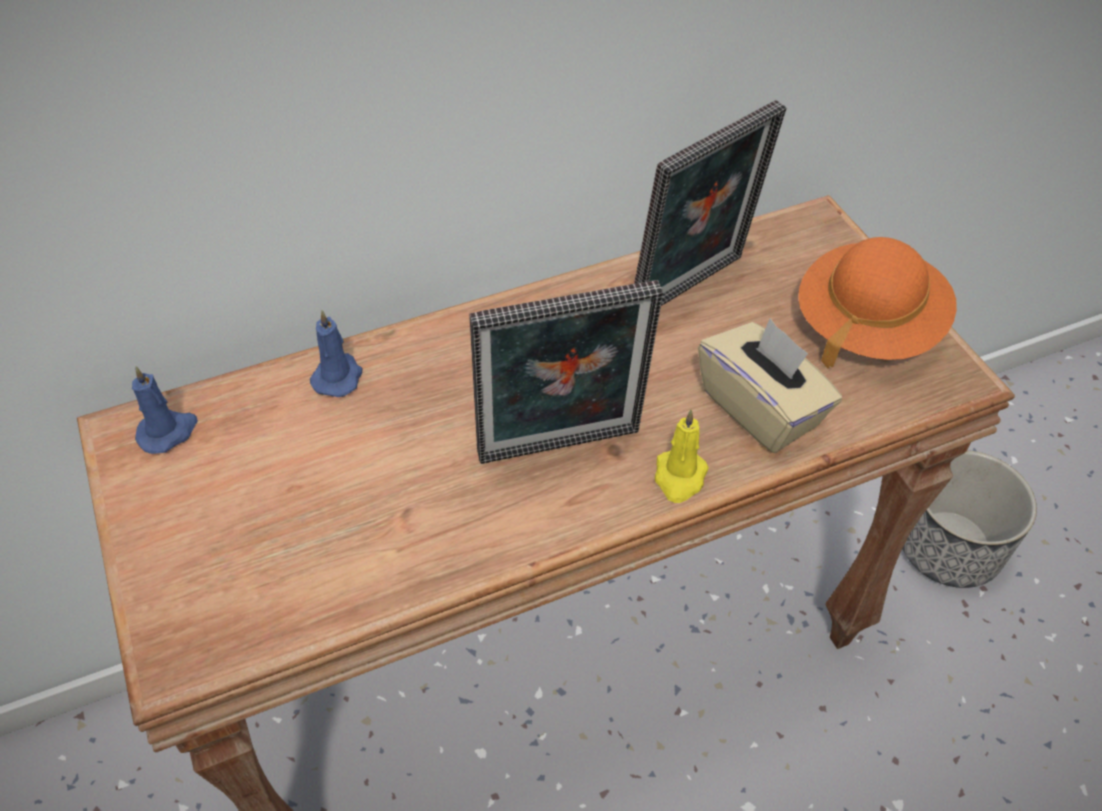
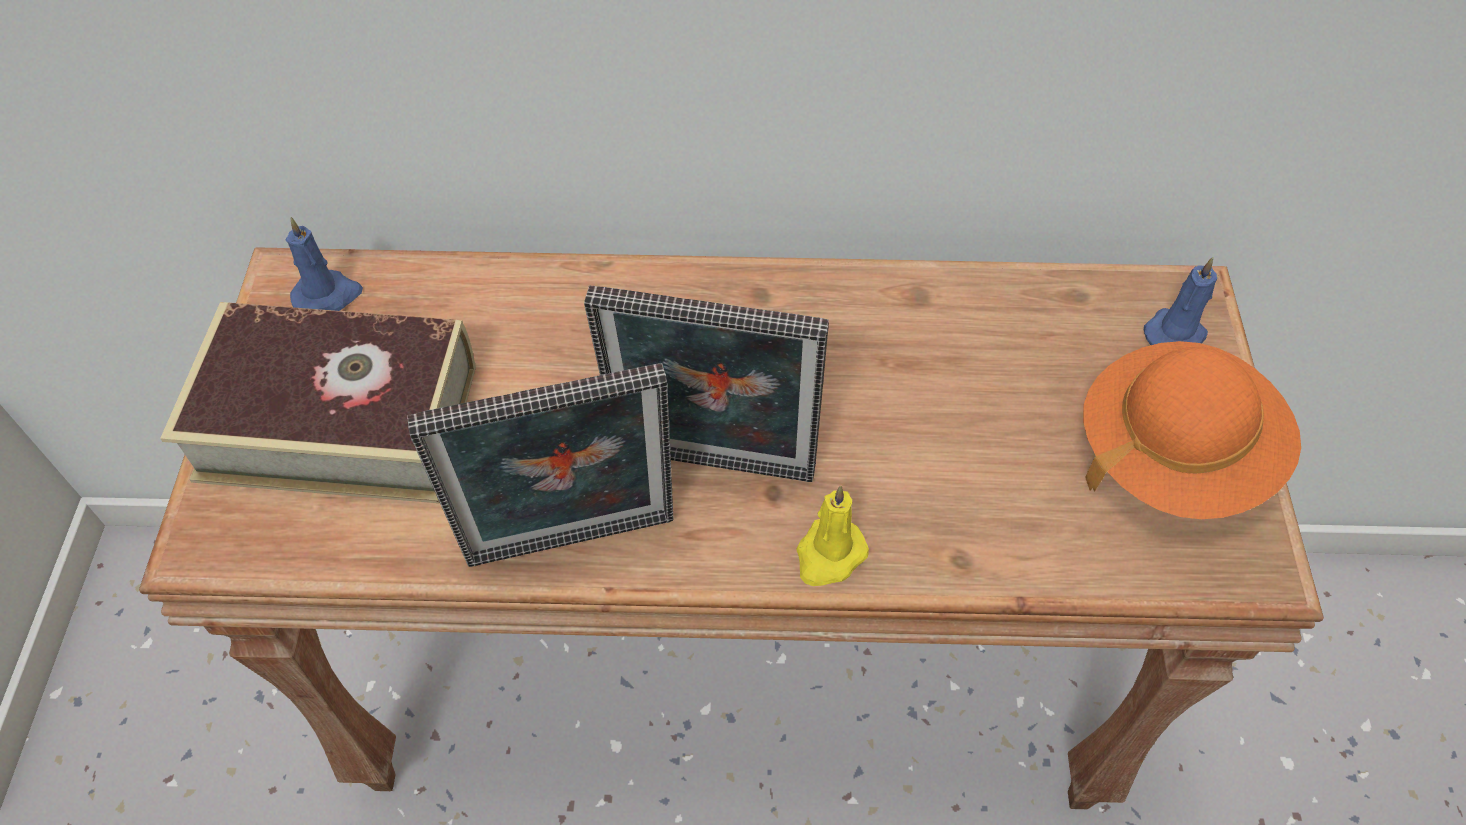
camera: 25 degrees right, 5 degrees up
blue candle [310,310,362,397] -> blue candle moved to [1144,257,1217,345]
picture frame [634,100,786,306] -> picture frame moved to [407,363,674,567]
beige tissue box [698,318,842,453] -> none
planter [902,450,1037,588] -> none
none -> book [160,302,476,503]

